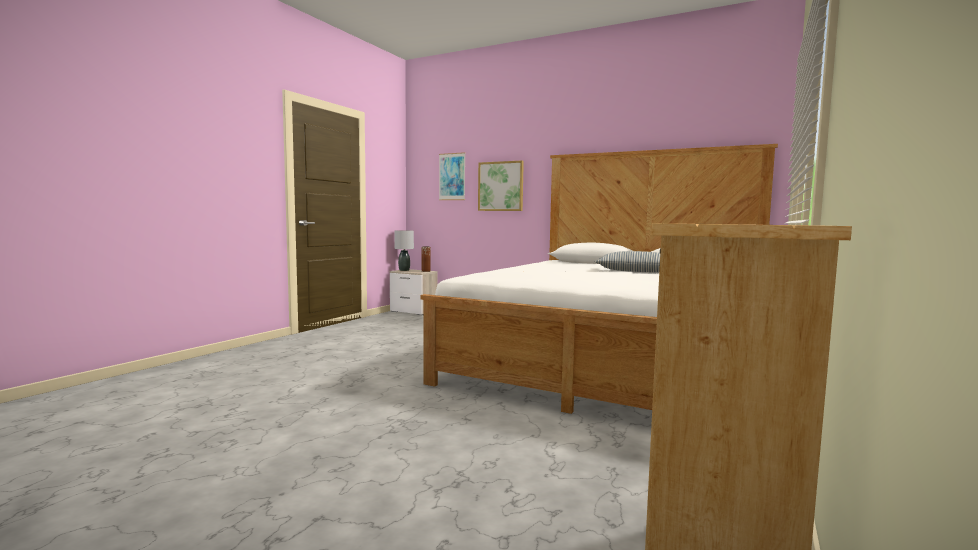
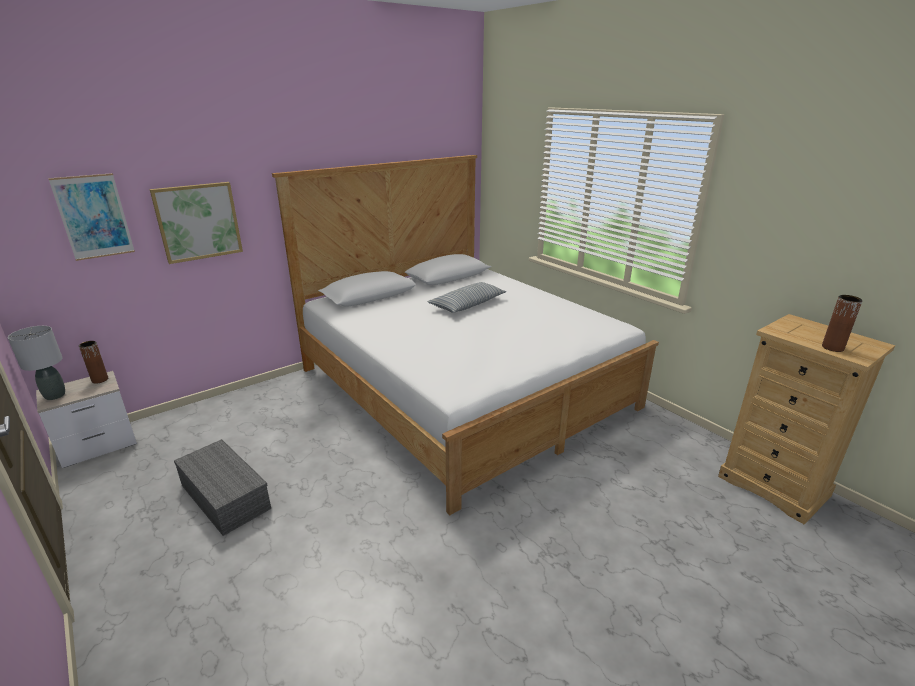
camera: 65 degrees left, 20 degrees up
none -> grey storage box [174,439,271,536]
none -> brown vase [822,295,862,352]

